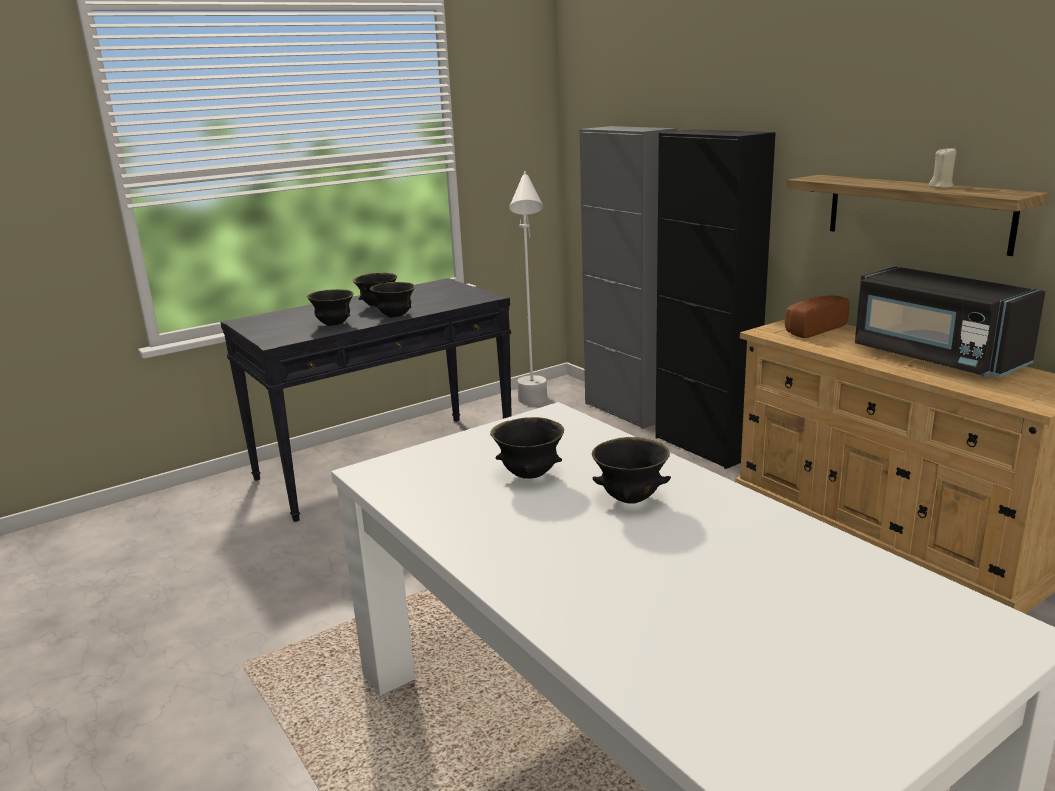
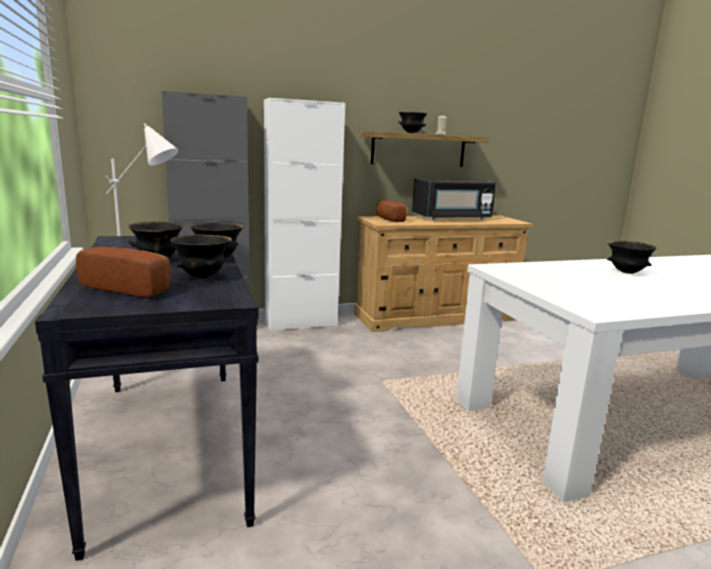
camera: 75 degrees left, 5 degrees down
black bowl [490,417,564,479] -> black bowl moved to [399,112,427,133]
black cabinet [655,129,776,469] -> white cabinet [264,98,345,331]
none -> bread [76,247,170,297]

